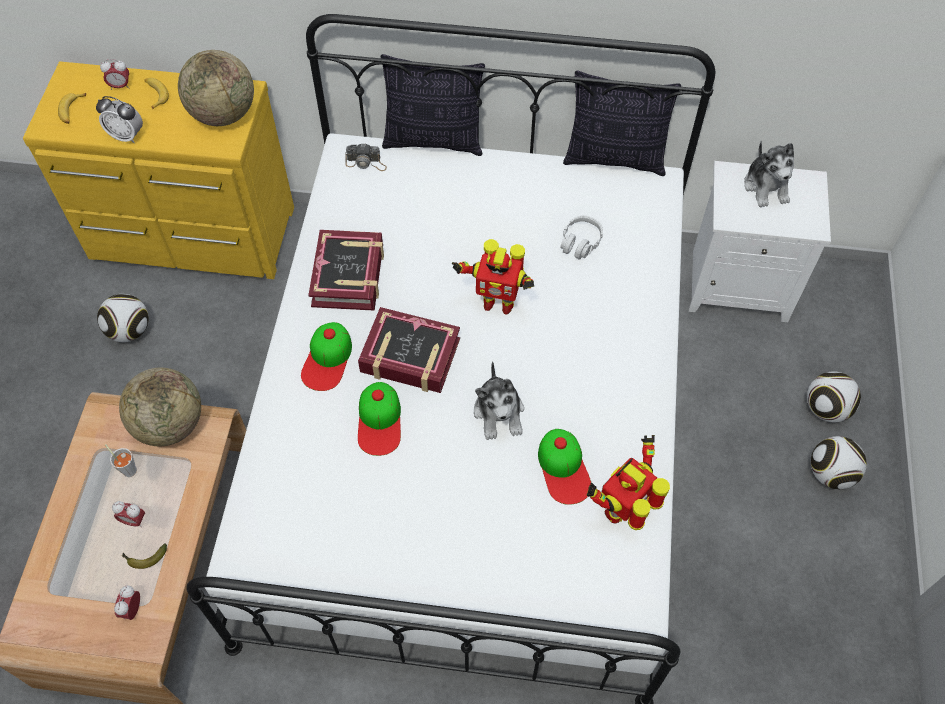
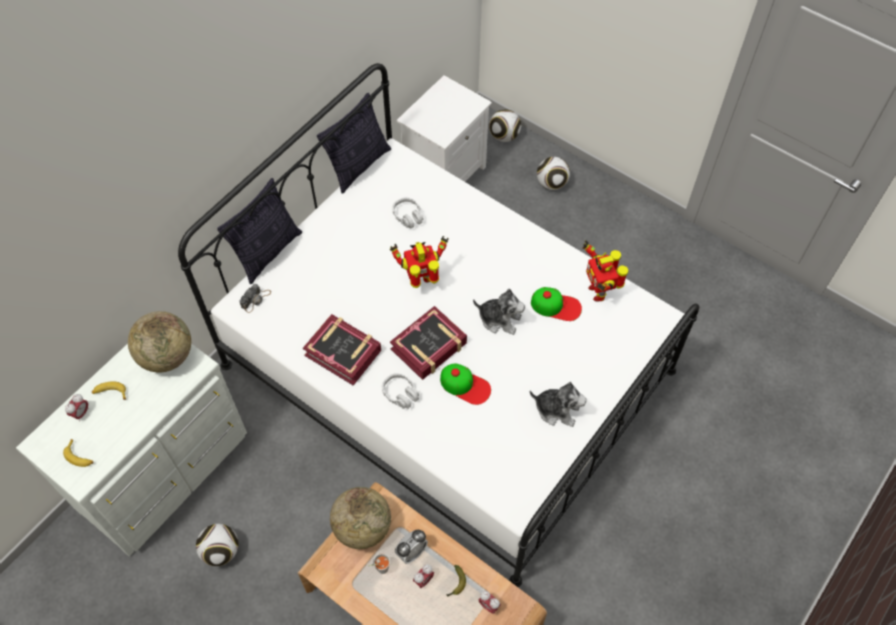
camera: 60 degrees left, 0 degrees up
yellow dresser [23,61,294,279] -> white dresser [16,343,247,556]
alarm clock [96,96,143,143] -> alarm clock moved to [395,530,428,564]
cap [301,322,352,391] -> grey headphones [382,373,419,409]
toy robot [452,239,534,315] -> toy robot turned 150 degrees counterclockwise [390,236,449,288]
plush toy [744,141,794,207] -> plush toy moved to [530,382,586,427]
football [811,436,867,489] -> football moved to [489,109,521,142]

